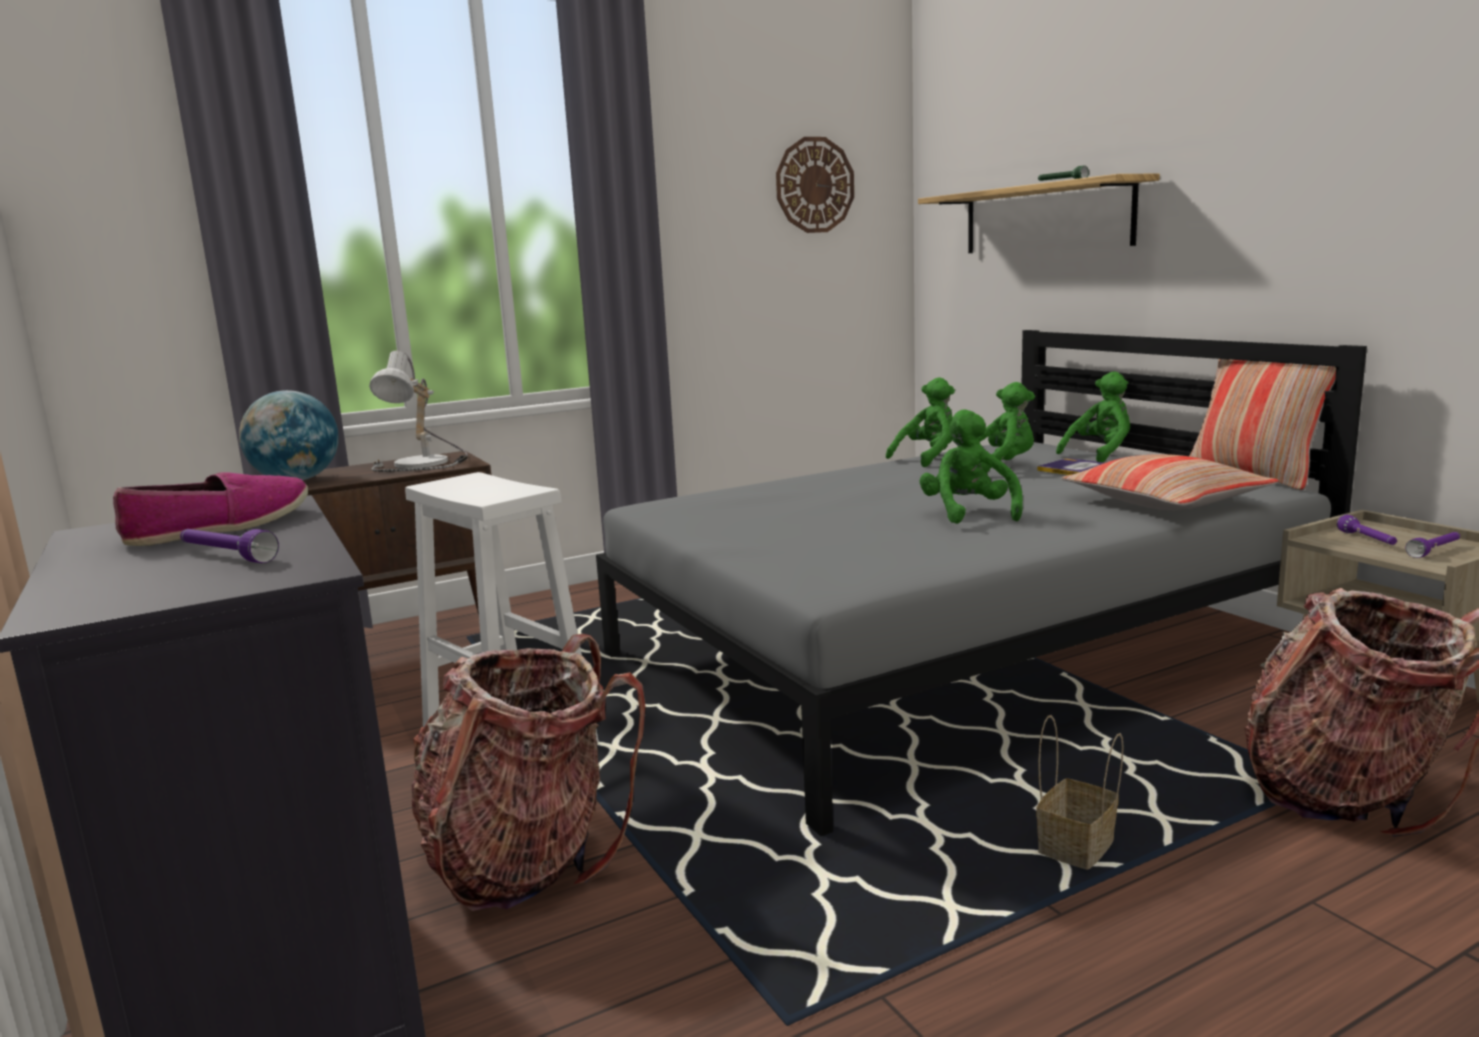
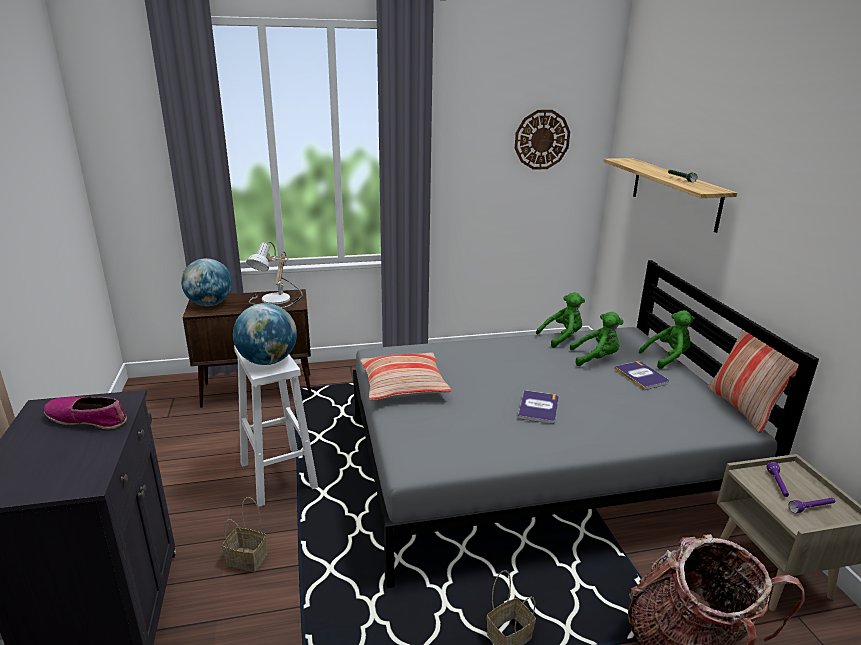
camera: 15 degrees right, 10 degrees up
shoe [113,472,308,546] -> shoe turned 135 degrees counterclockwise [44,396,127,430]
purple flashlight [180,529,279,563] -> none
backpack [412,634,645,911] -> basket [222,497,267,572]
green plush toy [919,409,1023,524] -> book [518,390,559,424]
pillow [1061,454,1279,510] -> pillow moved to [360,352,452,401]
none -> globe [233,303,297,365]

